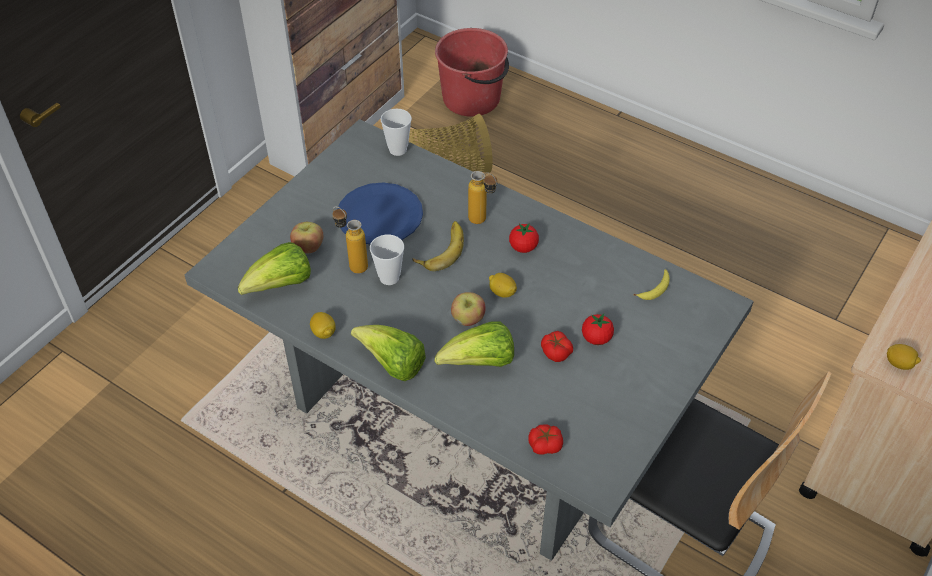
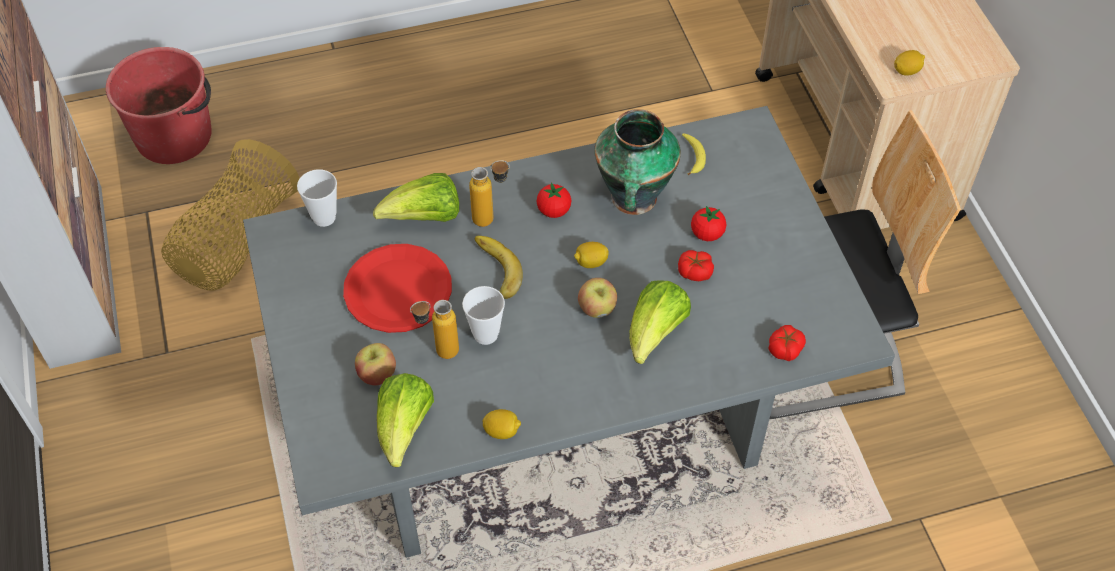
camera: 50 degrees left, 5 degrees up
blue plate [338,182,423,244] -> red plate [343,244,452,333]
lettuce [351,325,426,381] -> lettuce moved to [373,173,459,222]
none -> vase [594,109,681,215]

